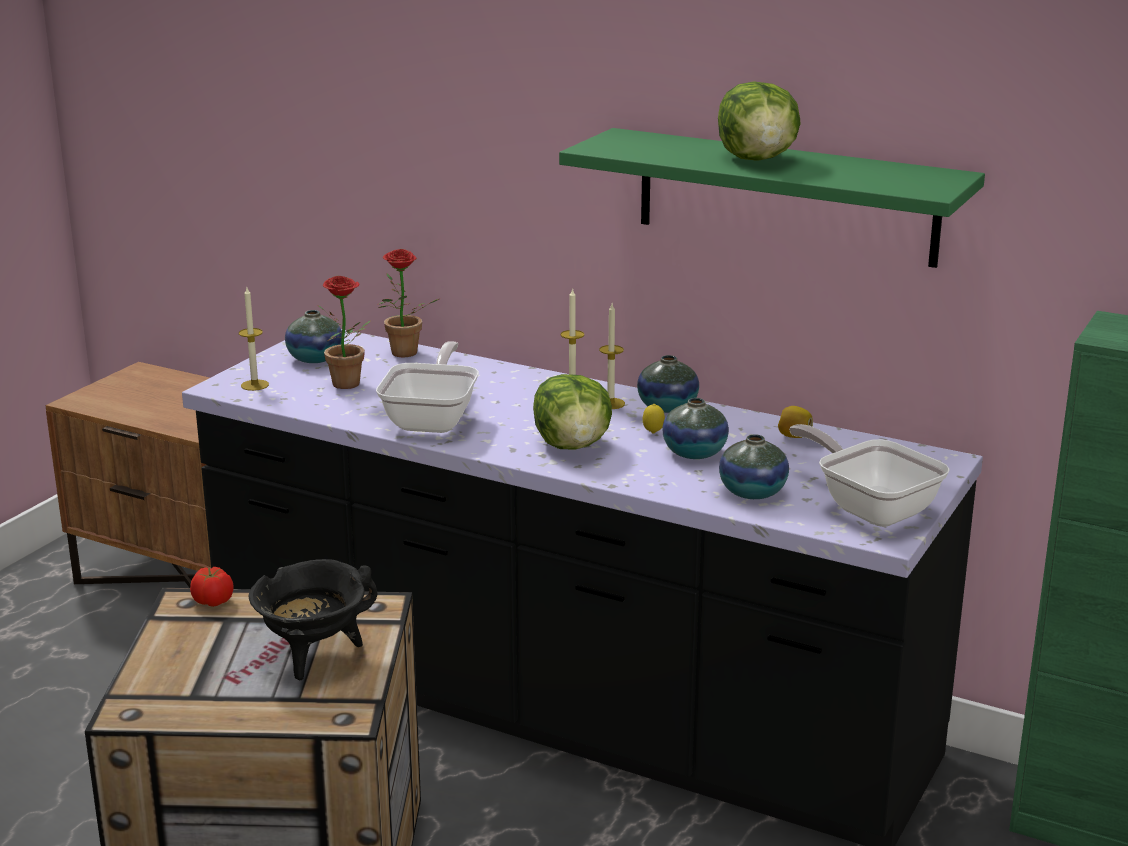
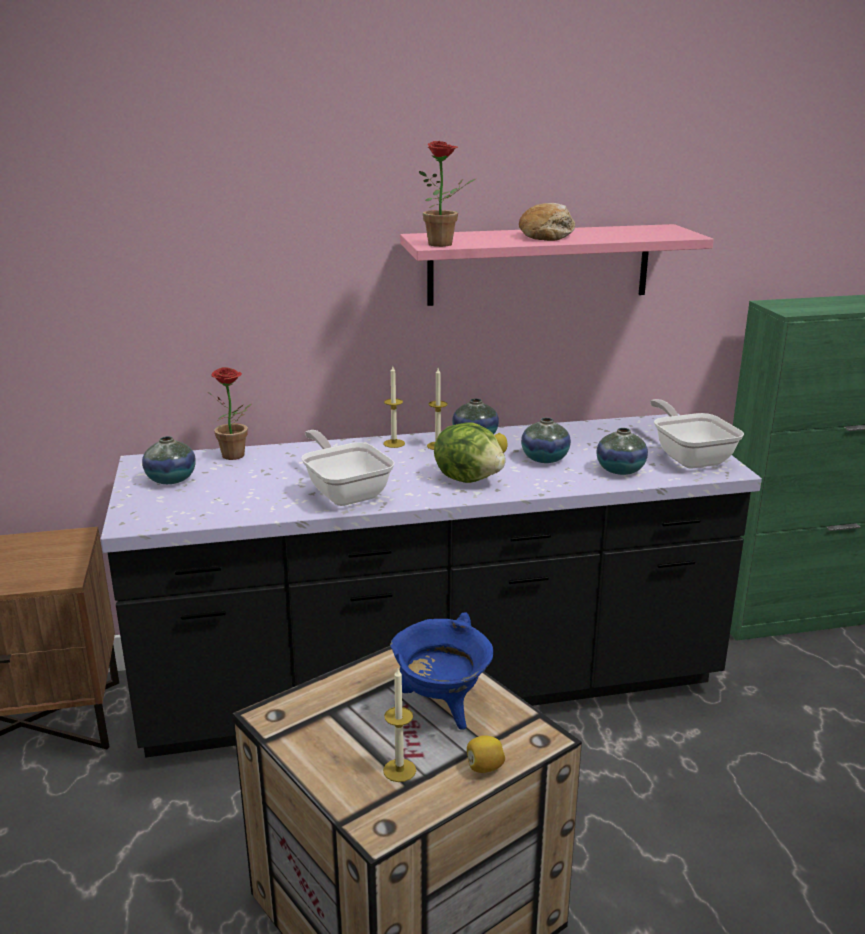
camera: 40 degrees left, 0 degrees up
tomato [190,567,234,607] -> none
candle [239,288,269,391] -> candle moved to [383,668,416,782]
black cooking pot [248,559,377,680] -> blue cooking pot [390,612,493,730]
potted plant [319,276,371,389] -> potted plant moved to [419,141,476,247]
green shelf [559,128,985,268] -> pink shelf [400,224,714,306]
lettuce [718,81,801,161] -> bread [519,203,575,241]
lemon [778,406,813,438] -> lemon moved to [467,735,505,773]
frying pan [789,424,950,527] -> frying pan turned 60 degrees clockwise [650,399,744,469]

